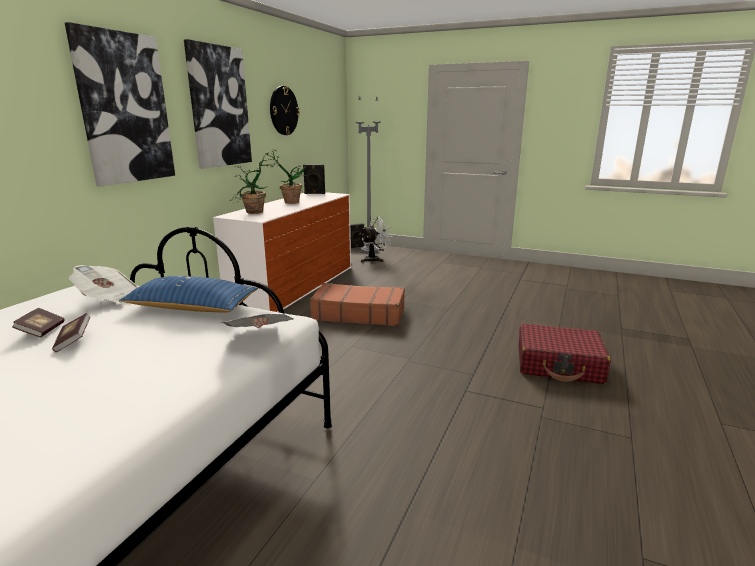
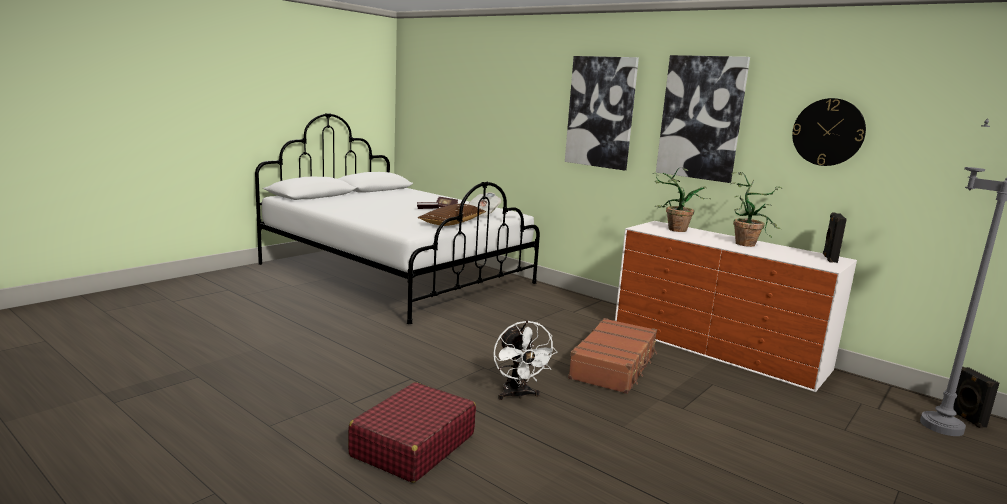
camera: 105 degrees right, 5 degrees down
blue pillow [119,276,258,313] -> brown pillow [418,204,486,226]
newspaper [220,314,294,328] -> none
white fan [360,217,393,262] -> white fan moved to [493,320,557,400]

